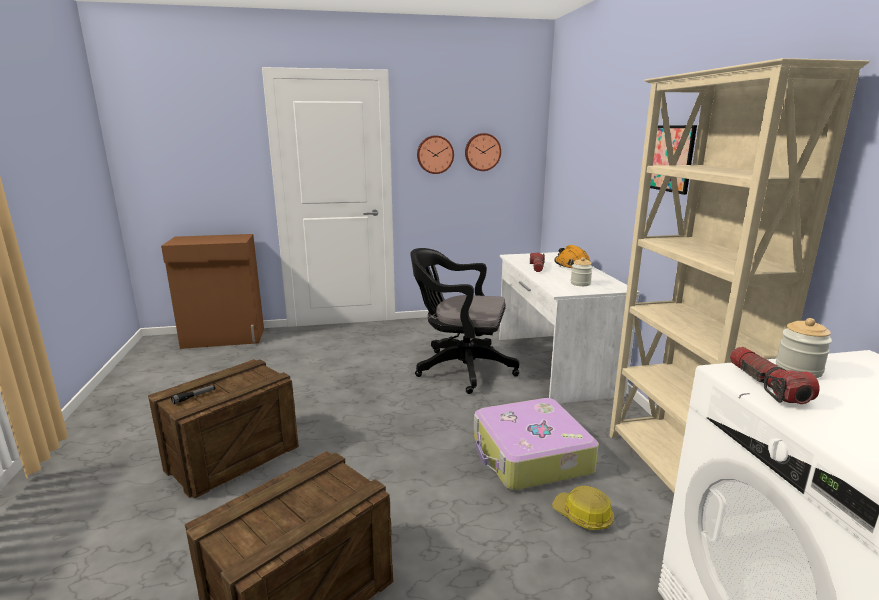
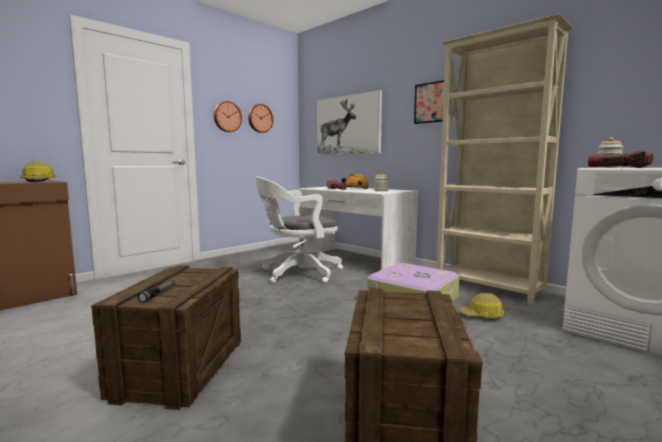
camera: 35 degrees left, 10 degrees down
black office chair [410,248,520,394] -> white office chair [255,176,343,284]
none -> hard hat [20,161,56,182]
none -> picture [317,90,382,155]

